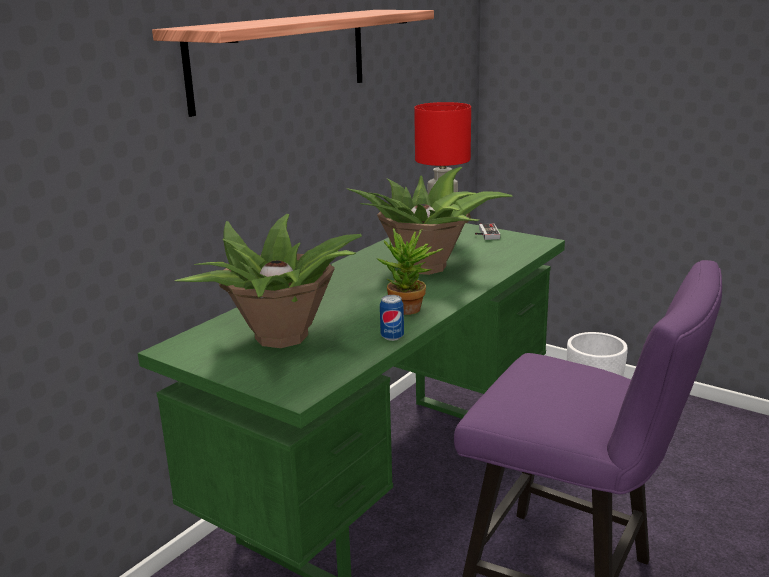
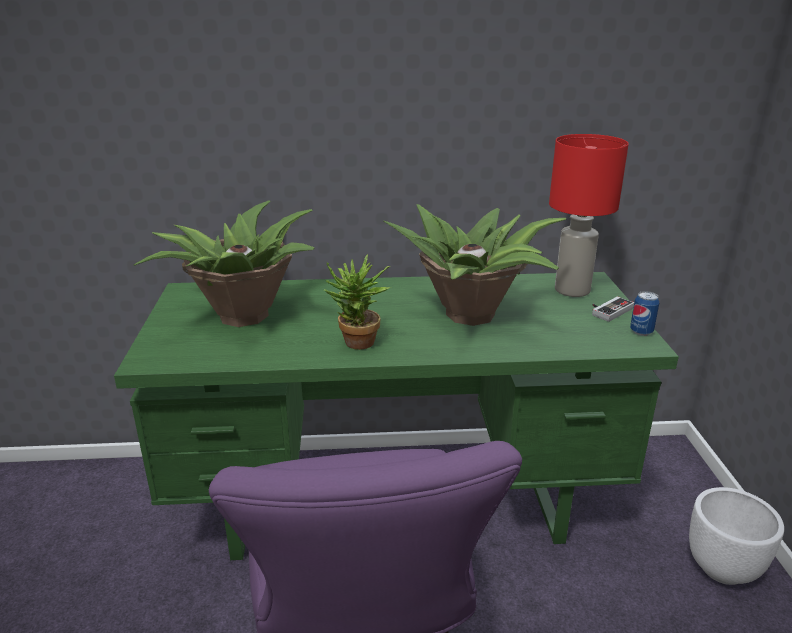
camera: 50 degrees right, 5 degrees up
shelf [152,10,434,117] -> none
can [380,295,404,341] -> can moved to [630,291,659,336]

